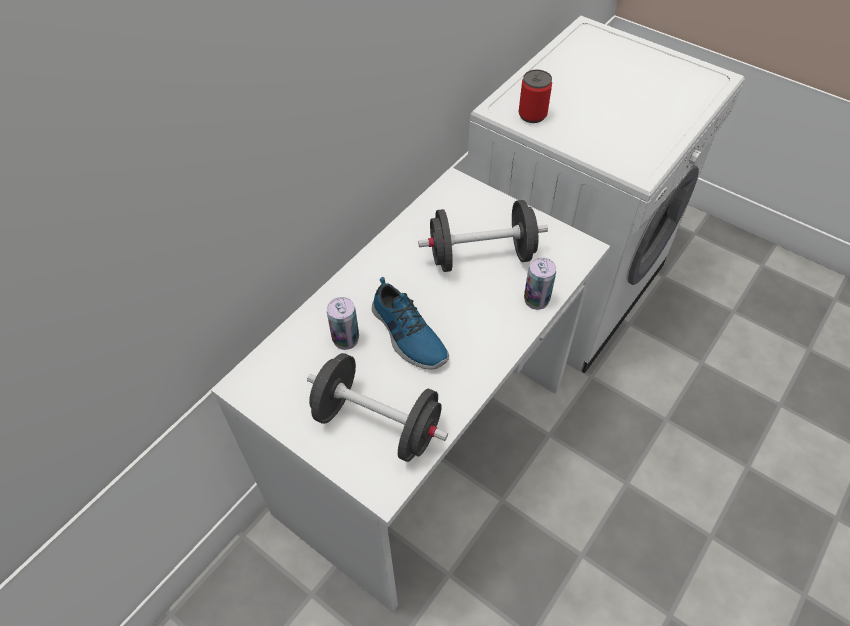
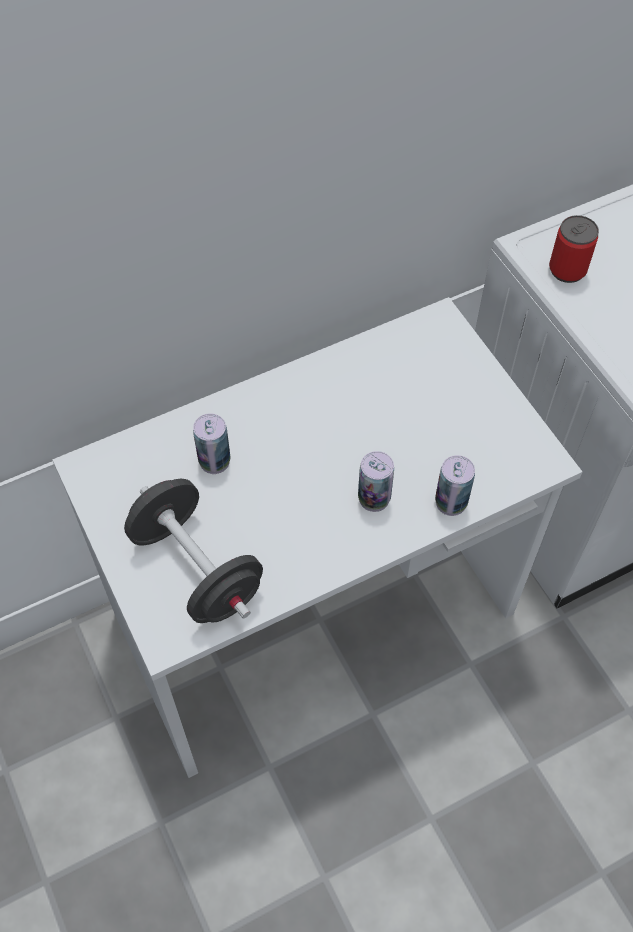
camera: 25 degrees right, 5 degrees up
shoe [372,277,449,370] -> none
black dumbbell [418,200,548,272] -> none
none -> can [358,451,394,512]

